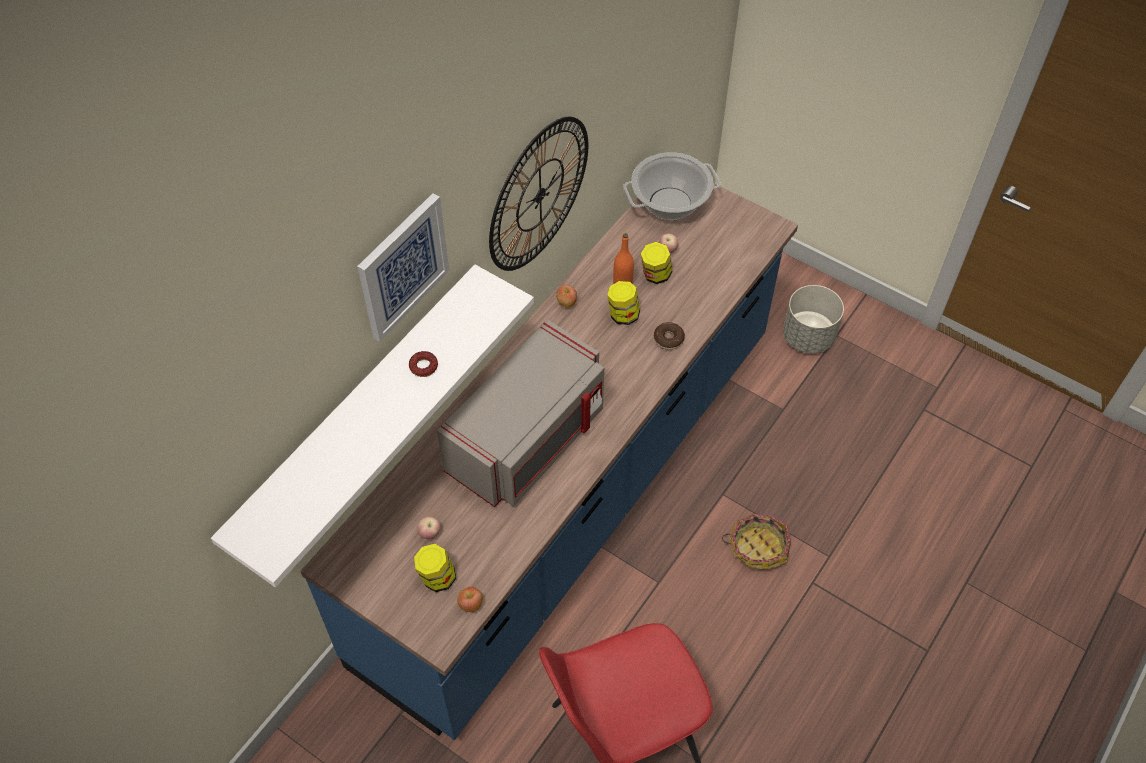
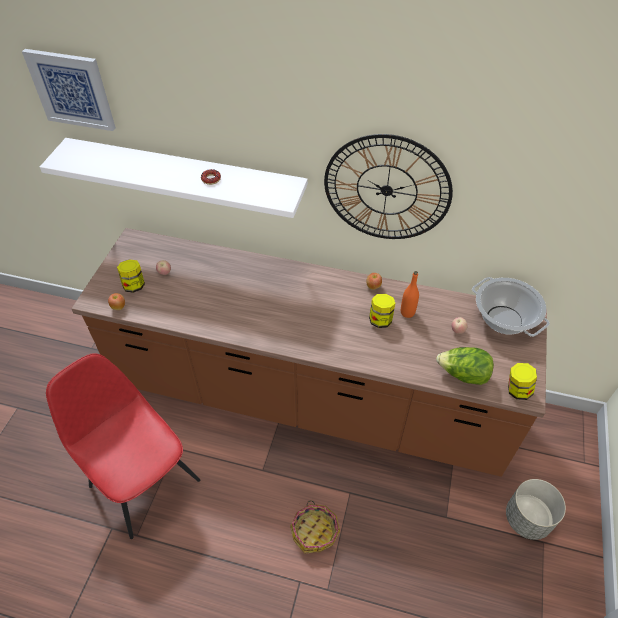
camera: 70 degrees right, 5 degrees down
blue counter [300,183,798,740] -> brown counter [71,228,547,477]
picture [357,193,449,342] -> picture moved to [22,49,116,131]
grey microwave [437,320,604,507] -> none
jar [641,242,672,284] -> jar moved to [508,363,537,400]
donut [654,322,685,350] -> none
none -> lettuce [436,347,494,385]

